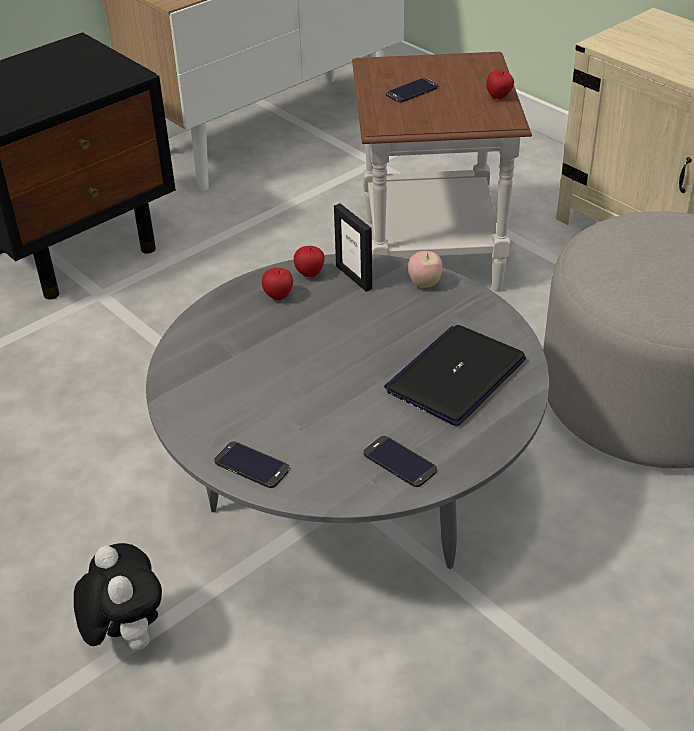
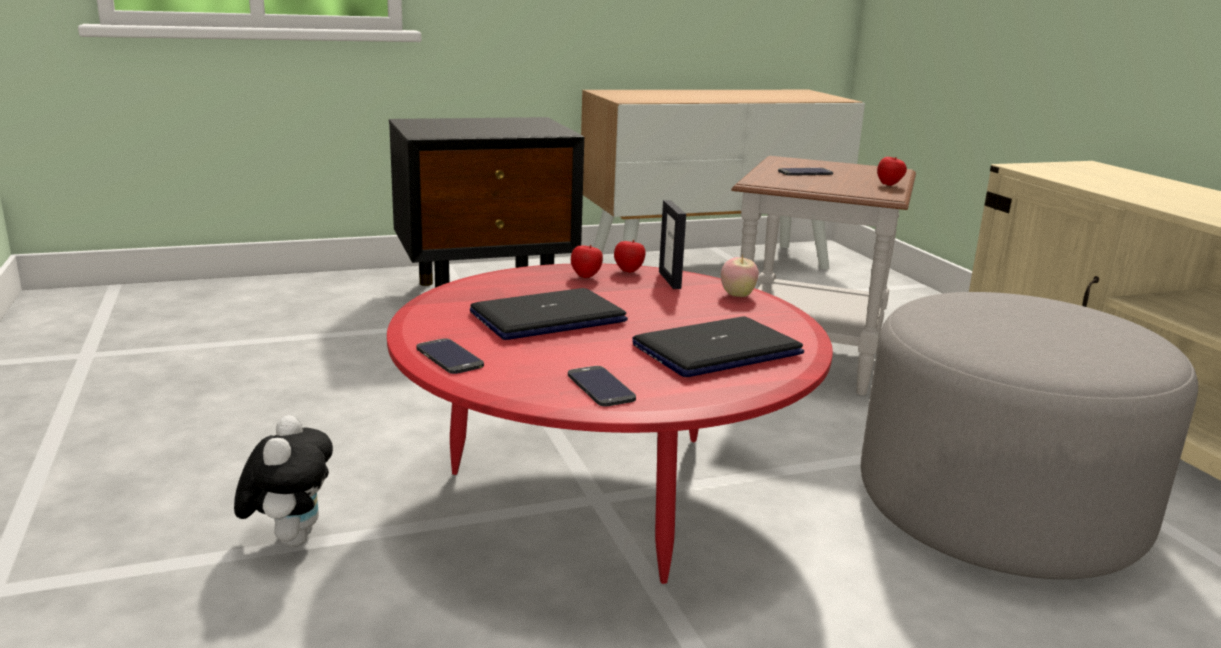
camera: 20 degrees right, 20 degrees down
grey coffee table [146,254,549,569] -> red coffee table [387,264,833,584]
none -> laptop [470,288,628,340]

